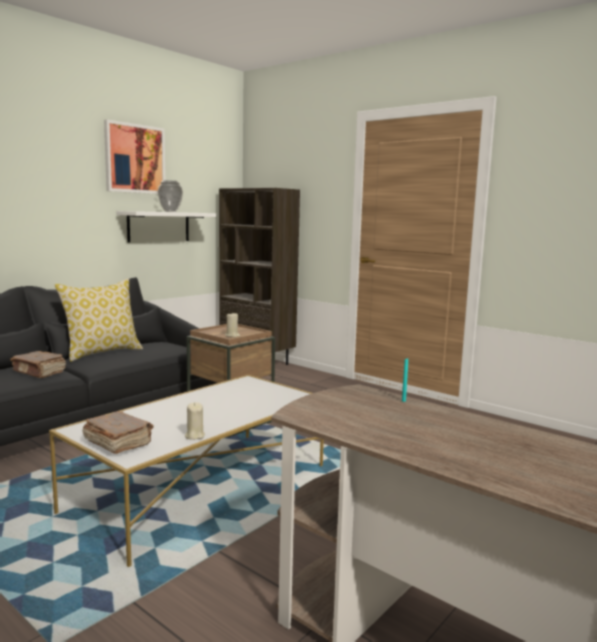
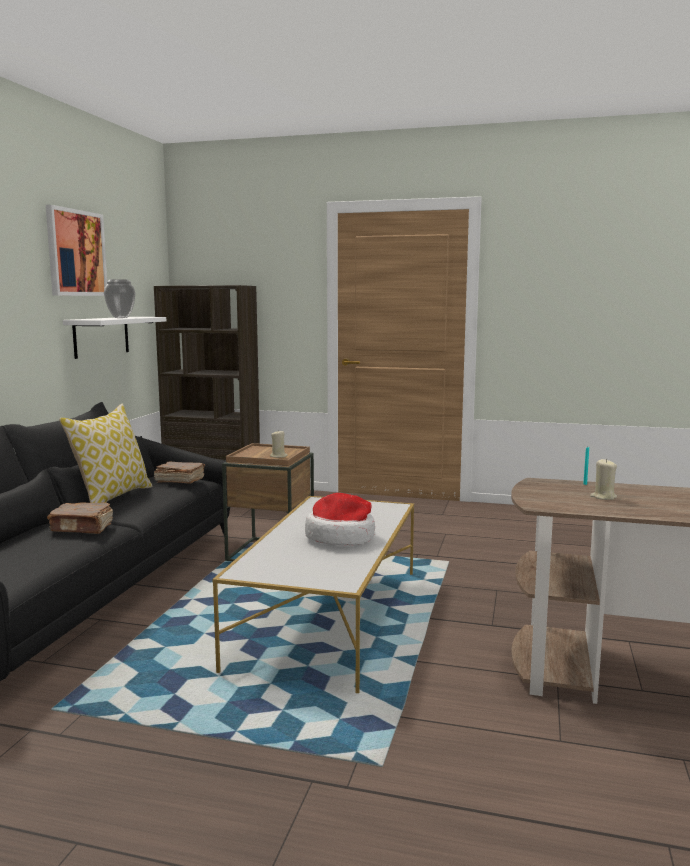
camera: 25 degrees left, 0 degrees up
brown book [82,411,153,454] -> brown book moved to [154,461,205,484]
beige candle [185,402,205,440] -> beige candle moved to [590,459,617,500]
none -> hat [305,493,375,545]

